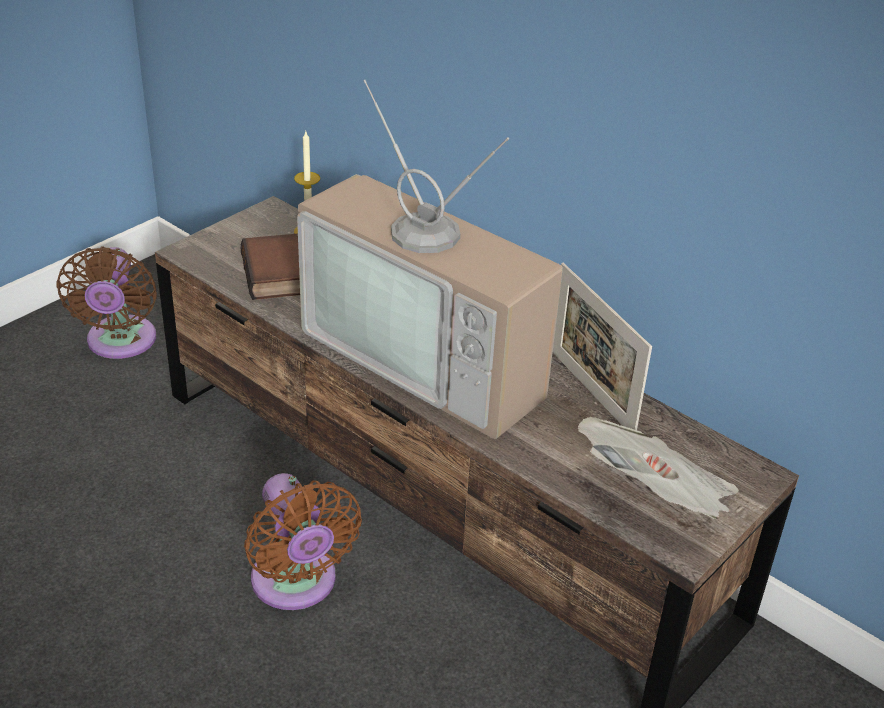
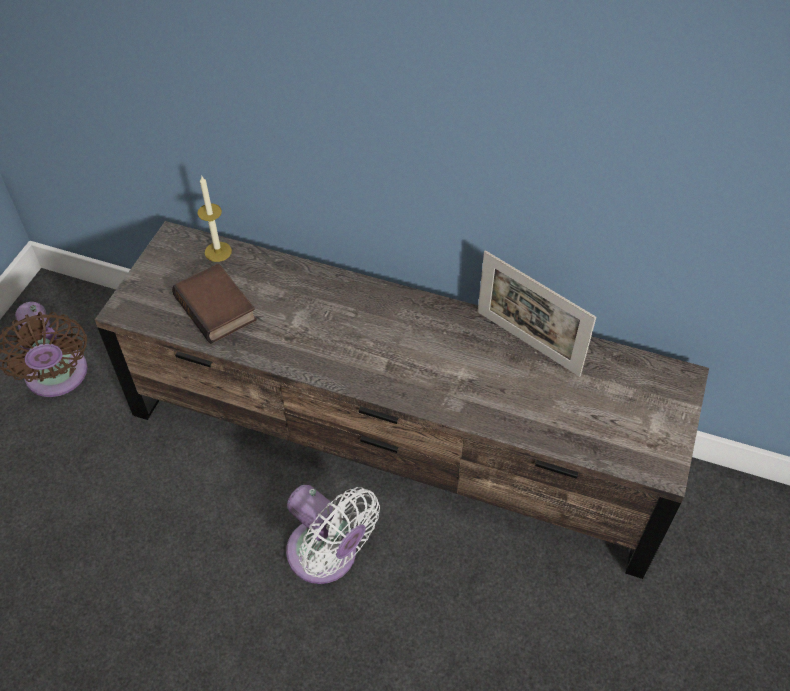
camera: 20 degrees left, 15 degrees up
brown fan [244,473,362,610] -> white fan [286,485,380,584]
television [297,80,563,439] -> none
newspaper [578,417,739,519] -> none

